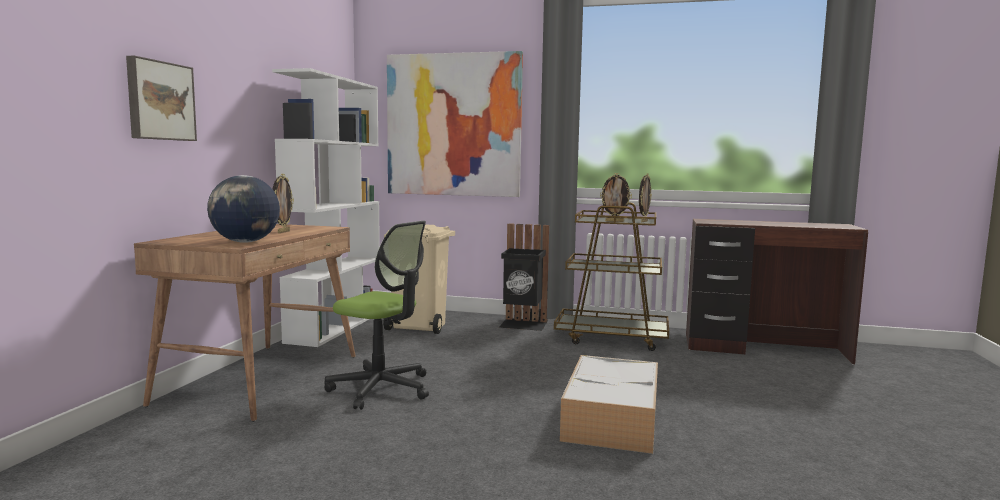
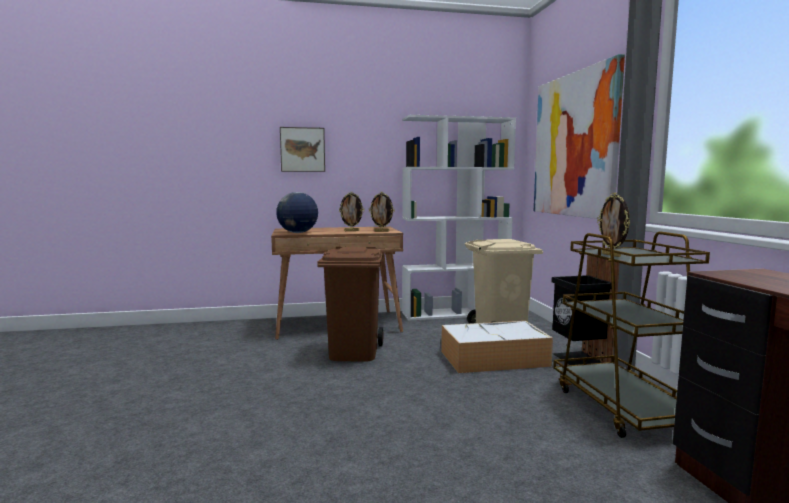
camera: 65 degrees right, 0 degrees up
office chair [324,221,429,410] -> brown trash can [317,247,383,362]
storage box [560,355,658,454] -> storage box moved to [441,321,553,373]
picture frame [639,173,652,222] -> picture frame moved to [369,192,394,232]

